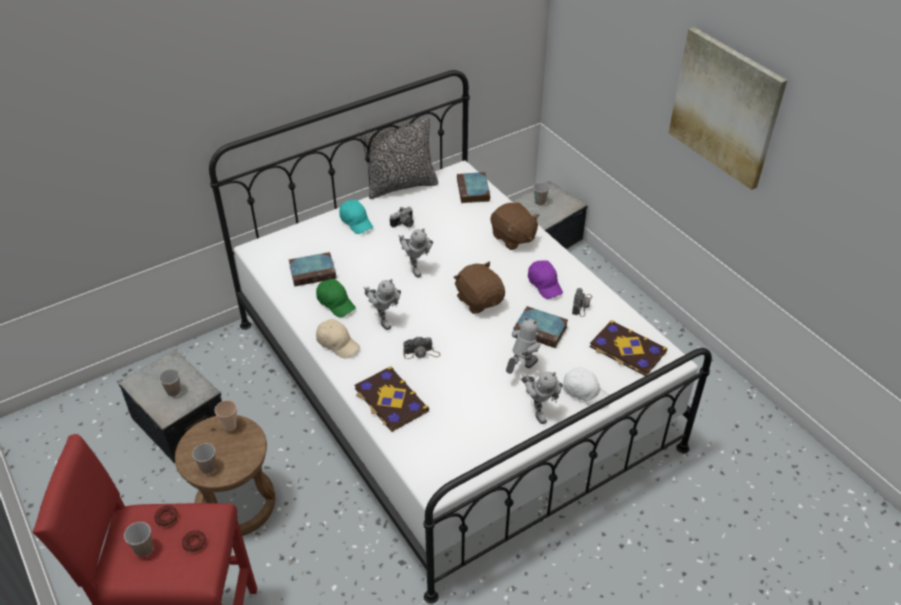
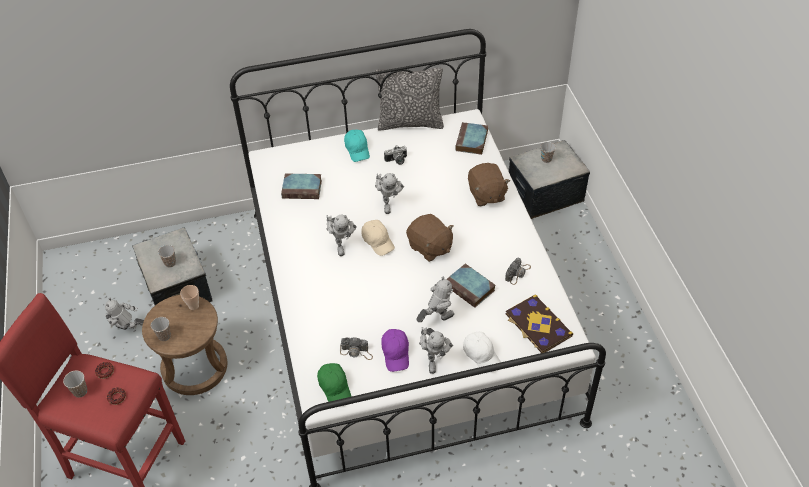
camera: 20 degrees right, 5 degrees up
green cap [316,279,356,317] -> green cap moved to [317,363,352,402]
beige cap [316,319,360,358] -> beige cap moved to [361,220,395,256]
book [355,366,429,432] -> none
camera [403,336,440,359] -> camera moved to [340,337,373,360]
brown plush toy [453,261,505,314] -> brown plush toy turned 150 degrees clockwise [406,214,454,262]
purple cap [528,260,563,299] -> purple cap moved to [381,329,409,372]
picture [669,27,787,190] -> none
none -> toy robot [105,298,144,330]

